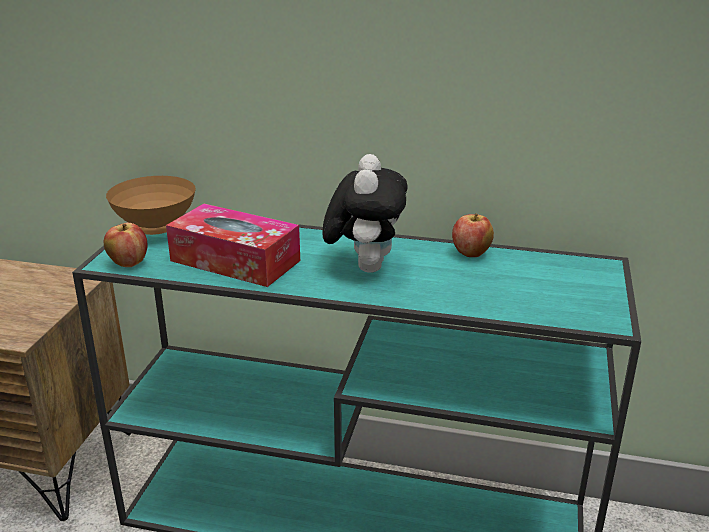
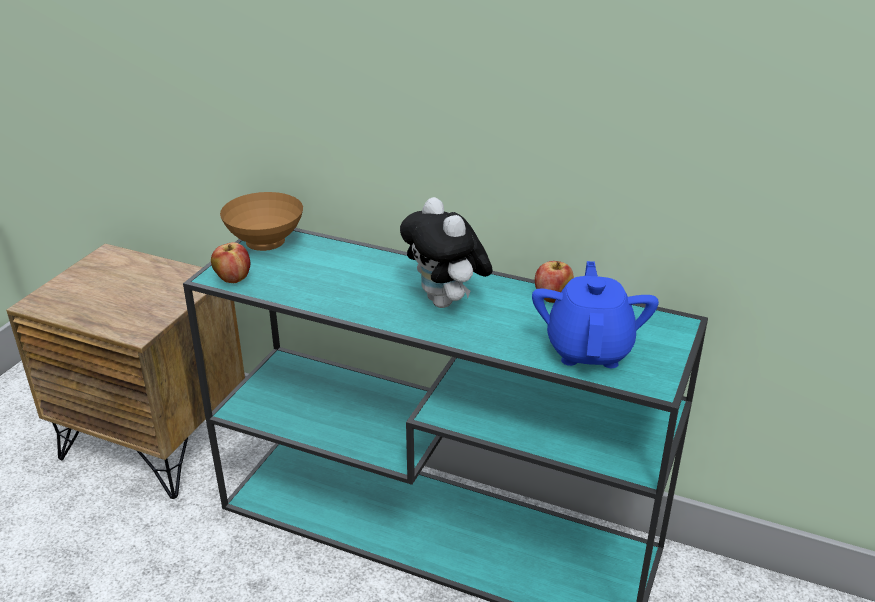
camera: 10 degrees right, 5 degrees up
tissue box [166,204,300,287] -> none
plush toy [322,154,407,273] -> plush toy turned 135 degrees clockwise [400,197,492,308]
none -> blue teapot [532,261,659,368]

